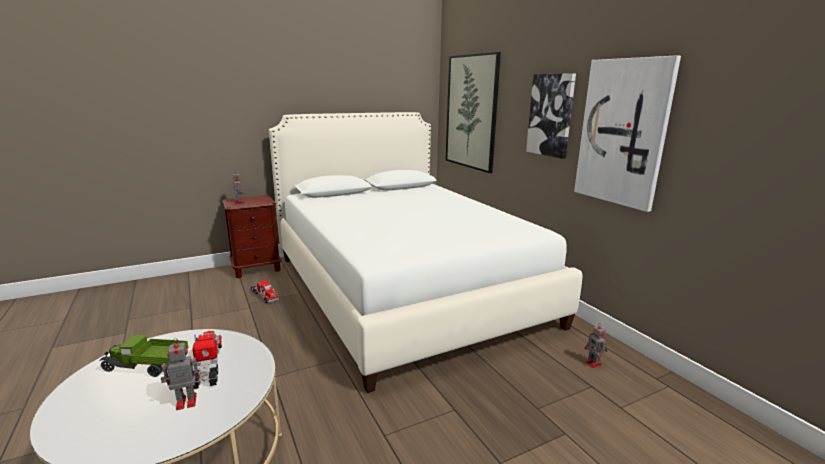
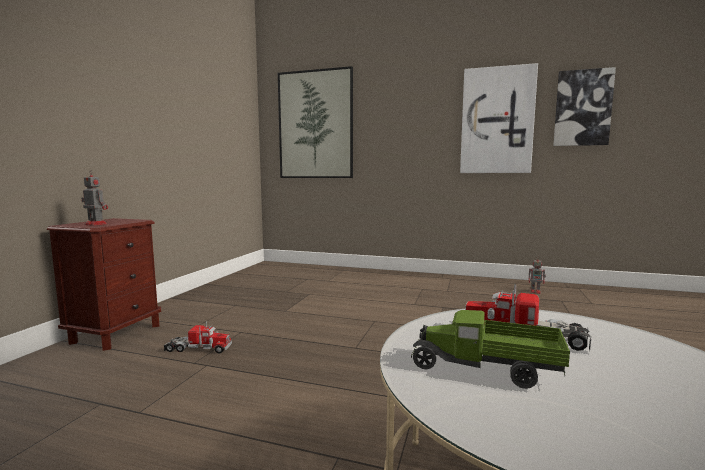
camera: 45 degrees left, 10 degrees down
toy truck [99,335,189,377] -> toy truck turned 60 degrees clockwise [411,310,570,389]
toy robot [161,338,200,410] -> none
white bed [269,112,582,393] -> none
picture [526,73,576,159] -> picture moved to [553,67,616,146]

